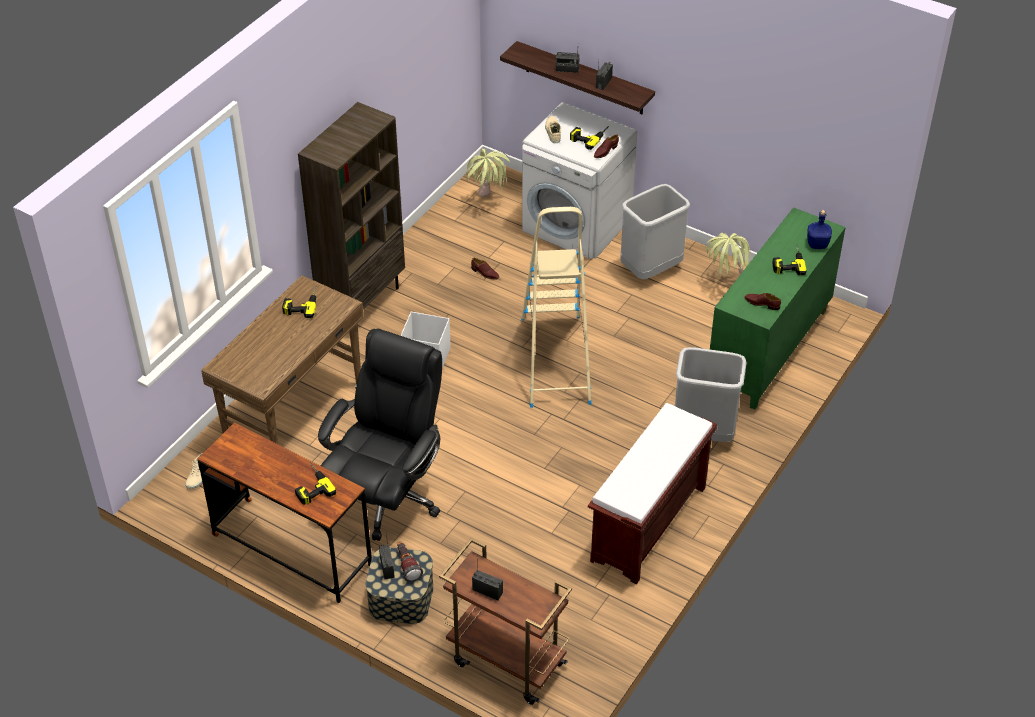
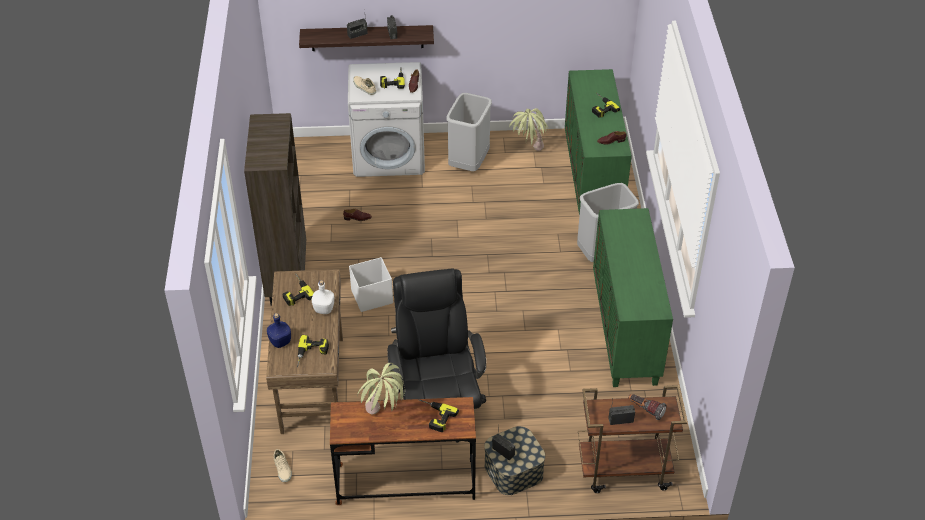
camera: 35 degrees left, 0 degrees up
flashlight [397,542,423,582] -> flashlight moved to [628,394,667,420]
potted plant [466,149,510,198] -> potted plant moved to [357,363,405,414]
beige step ladder [521,207,591,408] -> none
brown bench [588,403,717,585] -> green cabinet [593,208,673,387]
blue bottle [807,210,832,249] -> blue bottle moved to [267,313,291,348]
none -> power drill [297,335,329,368]
none -> white bottle [312,280,334,314]

